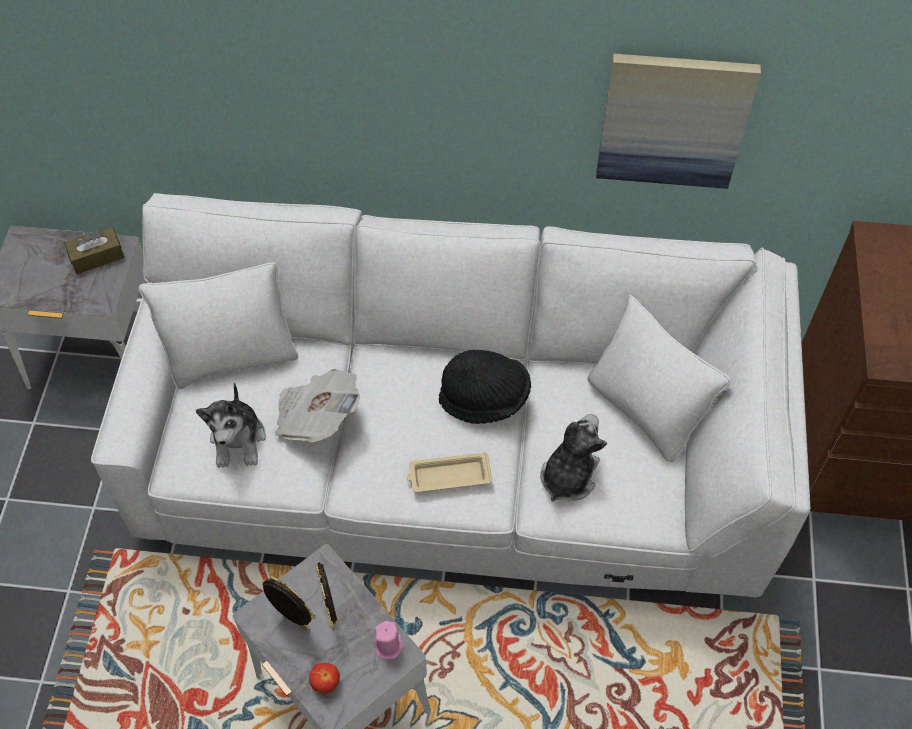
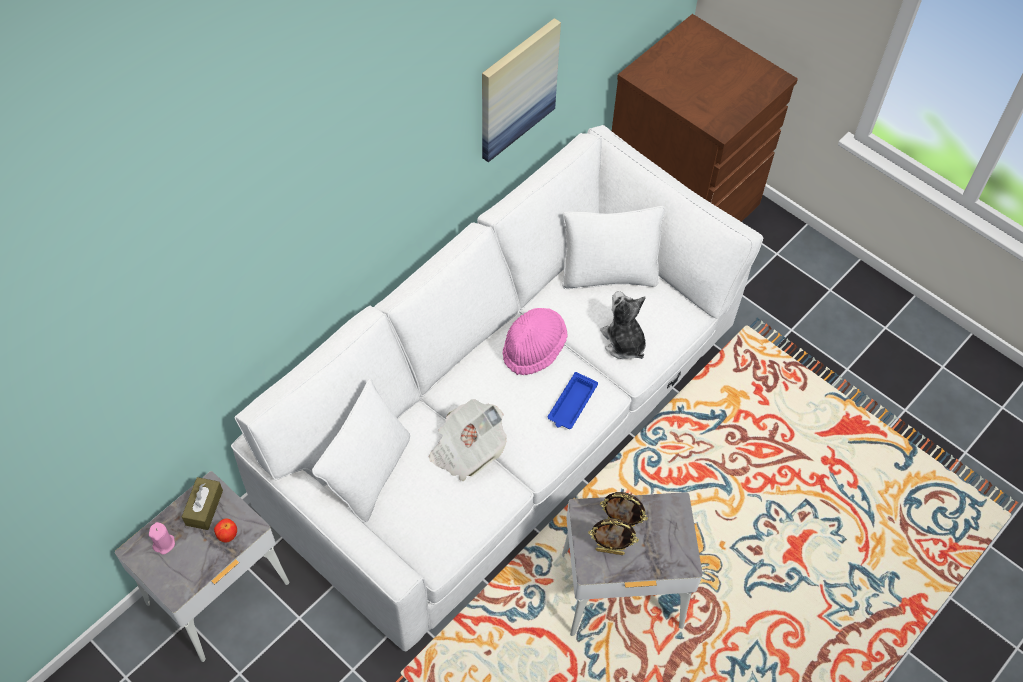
camera: 55 degrees left, 0 degrees up
plush toy [196,383,266,467] -> none
picture frame [262,576,315,631] -> picture frame turned 150 degrees counterclockwise [588,518,639,555]
apple [309,663,340,694] -> apple moved to [214,518,237,543]
pink candle [374,621,404,659] -> pink candle moved to [149,522,175,555]
beige tray [406,452,492,492] -> blue tray [548,372,598,429]
black hat [439,350,531,424] -> pink hat [503,308,568,375]

